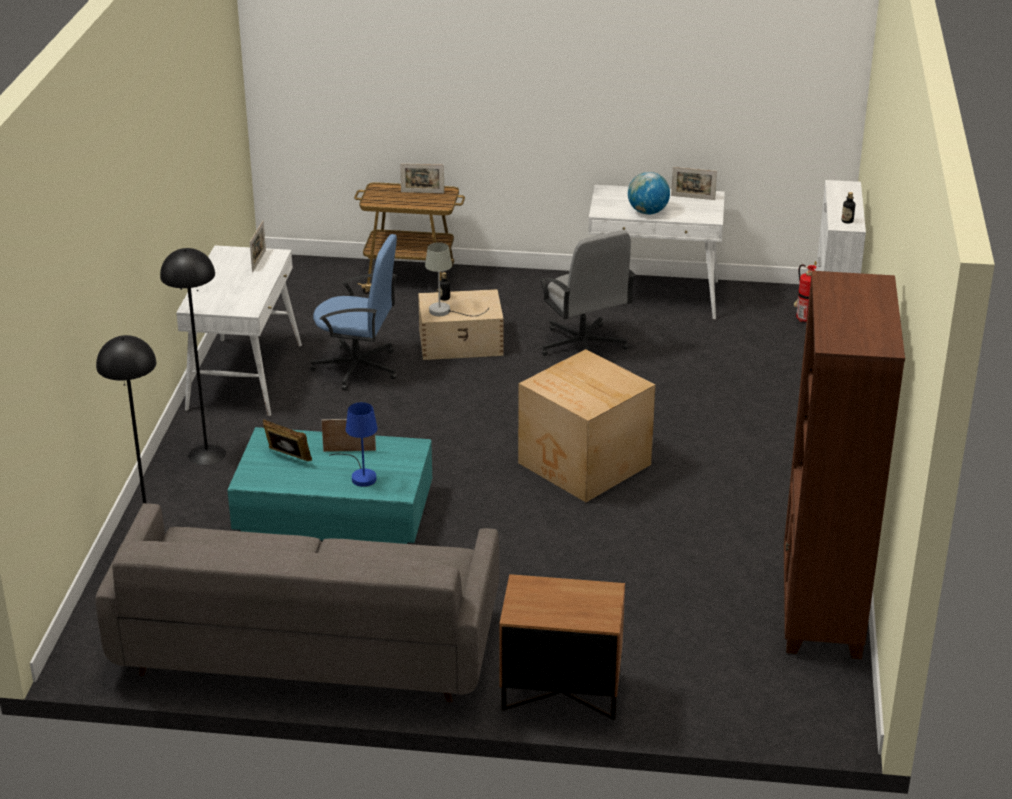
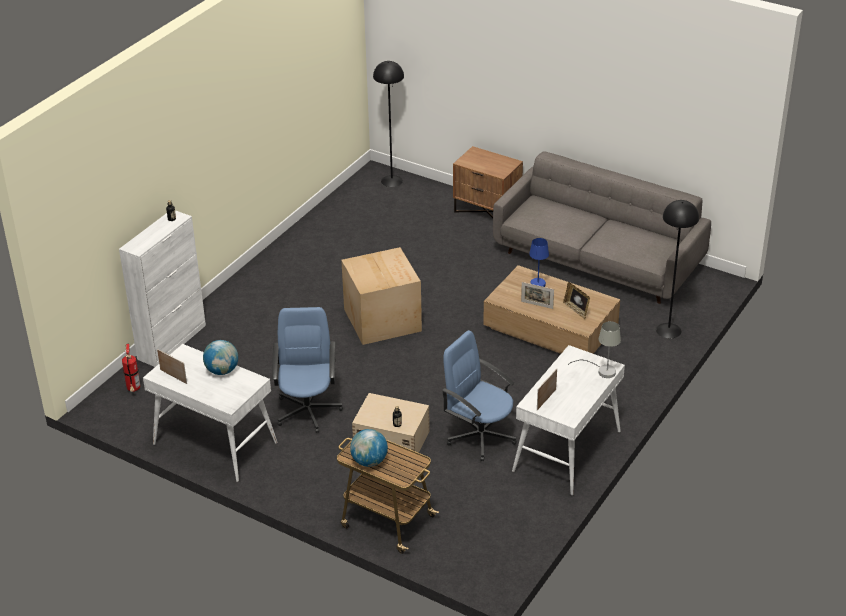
camera: 155 degrees left, 5 degrees up
black floor lamp [160,248,226,465] -> black floor lamp moved to [373,61,404,187]
turquoise coffee table [227,427,432,544] -> brown coffee table [483,265,620,354]
picture frame [400,163,444,193] -> globe [350,429,388,467]
grey table lamp [425,242,489,316] -> grey table lamp moved to [568,321,621,378]
grey office chair [539,230,635,356] -> blue office chair [272,307,343,433]
brown bookcase [784,271,905,659] -> none

